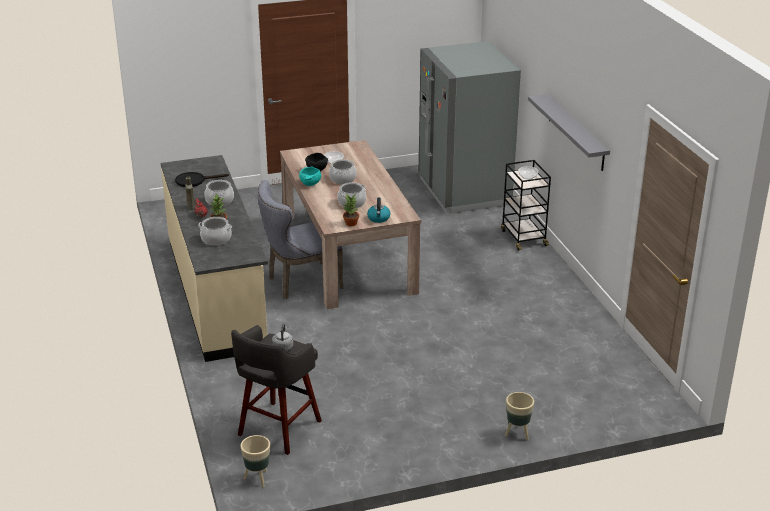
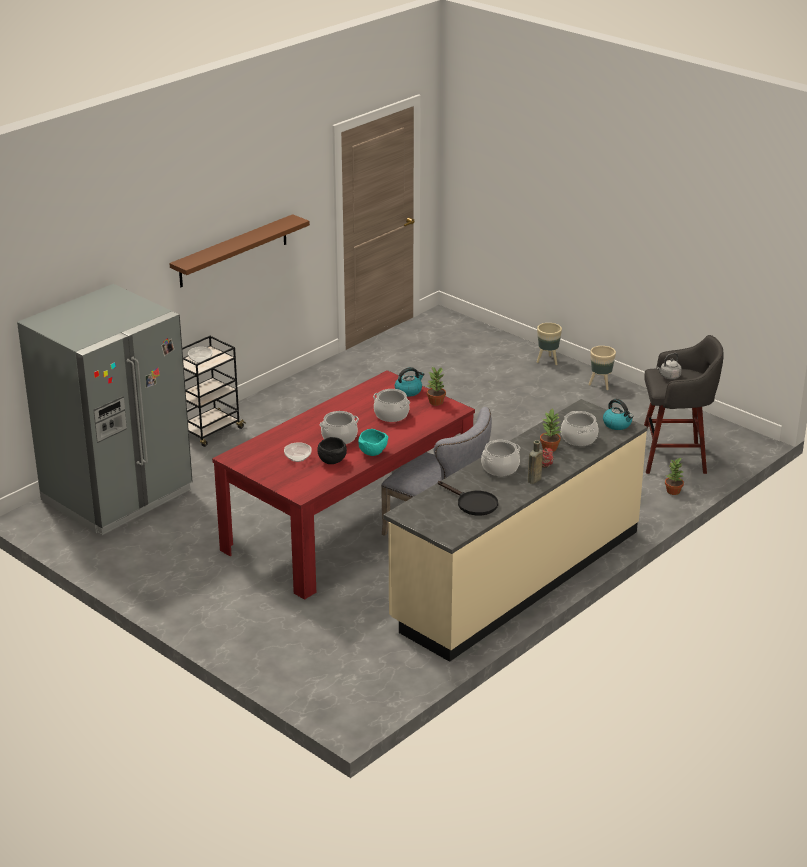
camera: 120 degrees left, 0 degrees up
beige planter [241,435,270,487] -> beige planter moved to [588,346,616,390]
beige dining table [280,140,421,309] -> red dining table [212,370,475,600]
grey shelf [528,94,610,171] -> brown shelf [169,214,310,287]
none -> kettle [603,399,633,430]
none -> potted plant [665,457,684,495]

